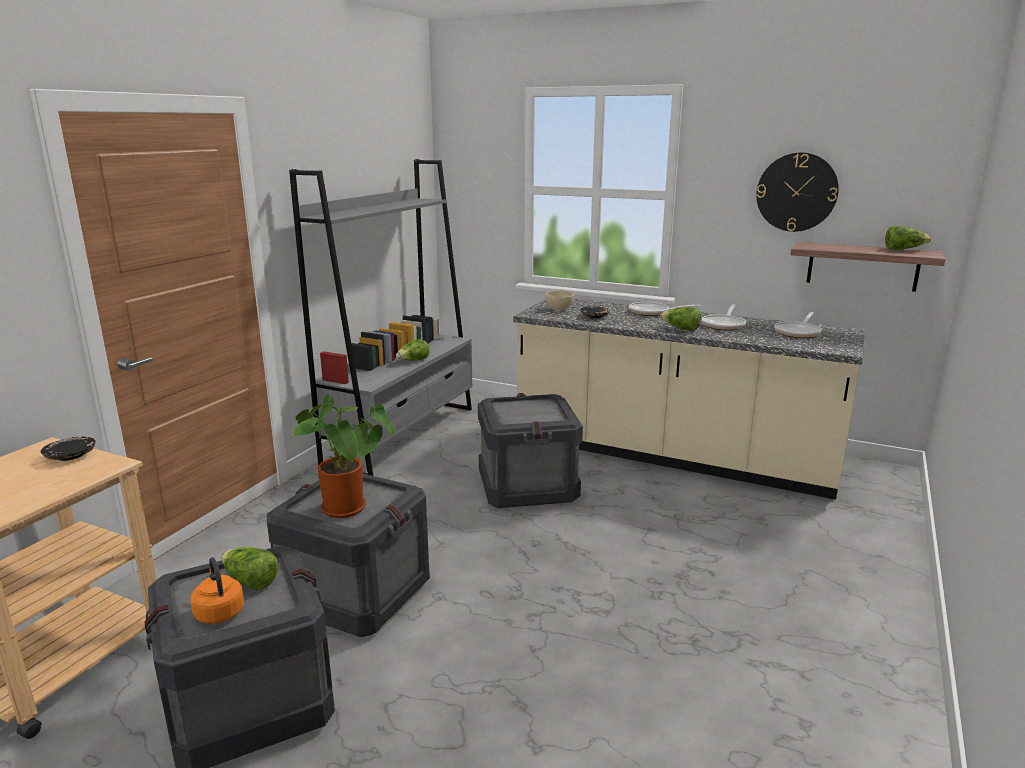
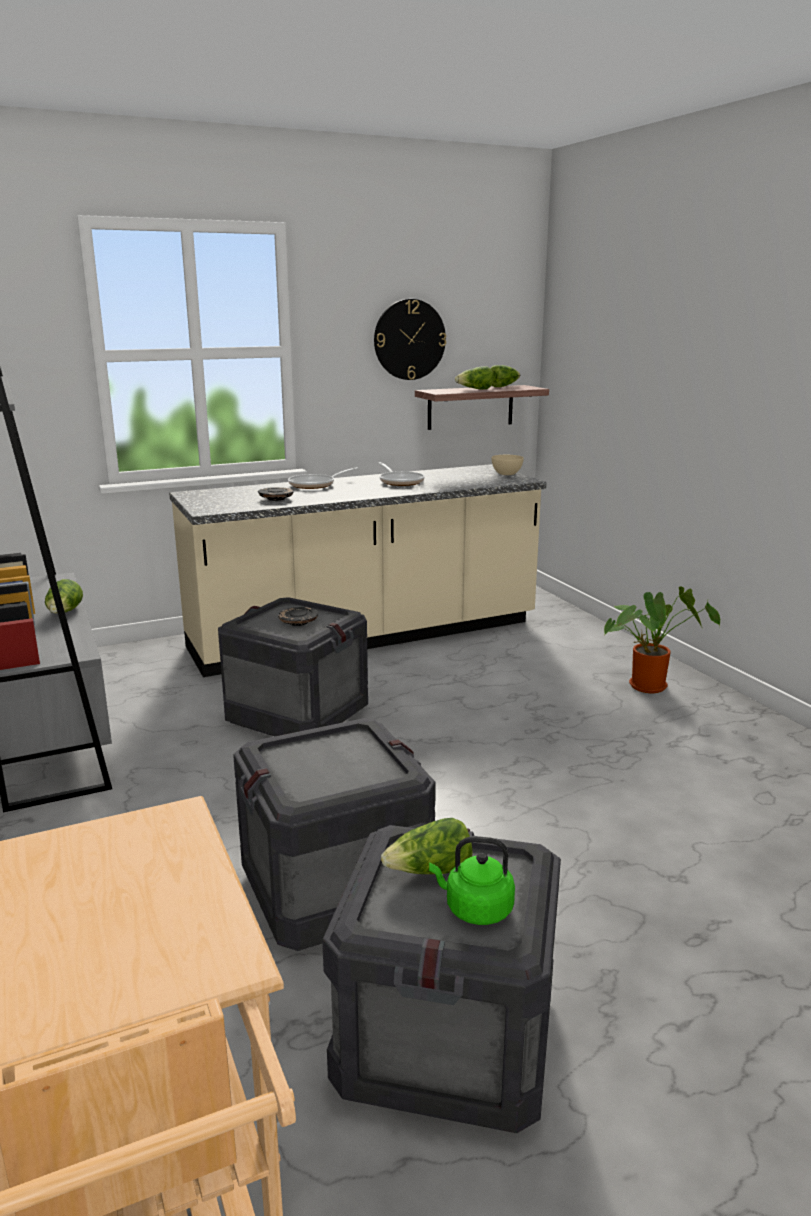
camera: 50 degrees left, 0 degrees up
black plate [41,437,95,461] -> black plate moved to [278,607,318,626]
orange kettle [191,557,244,624] -> green kettle [429,837,515,925]
potted plant [290,394,395,518] -> potted plant moved to [604,586,720,693]
beige bowl [545,291,574,310] -> beige bowl moved to [491,455,524,475]
lettuce [660,307,701,331] -> lettuce moved to [455,366,493,389]
frying pan [775,312,822,338] -> none

